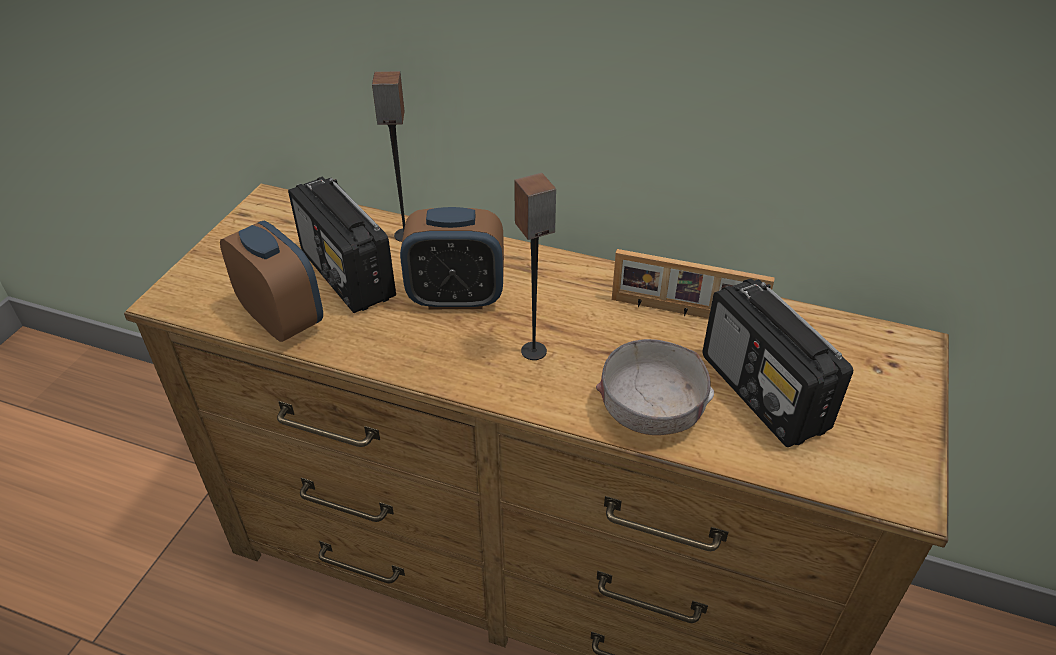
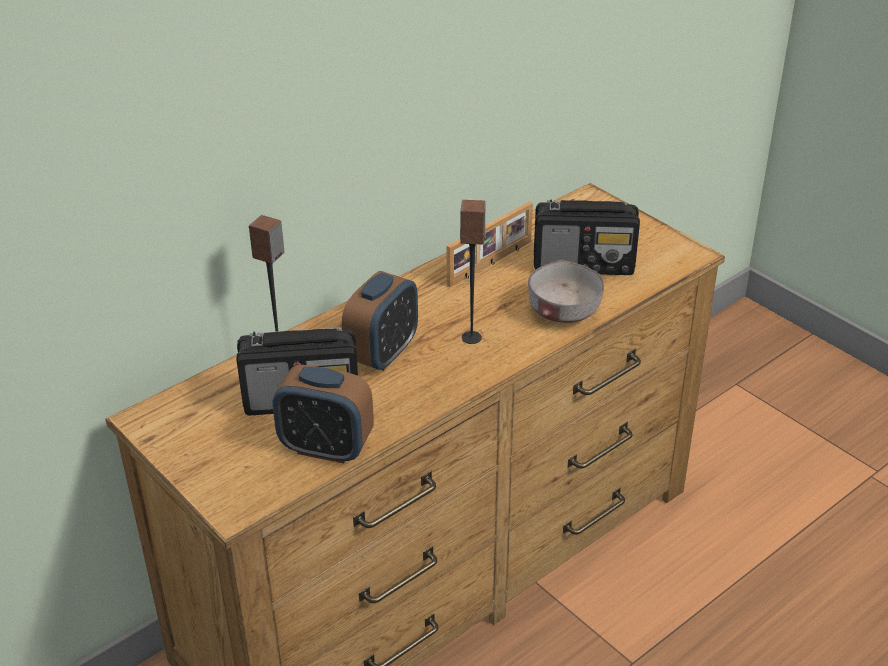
camera: 60 degrees left, 5 degrees down
alarm clock [220,220,323,342] -> alarm clock turned 150 degrees counterclockwise [273,365,374,463]

